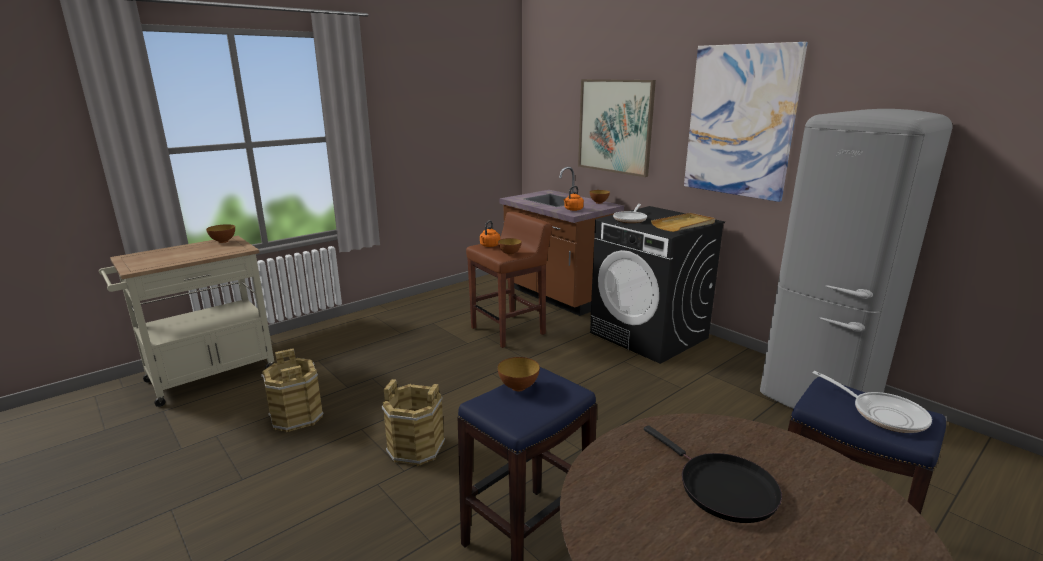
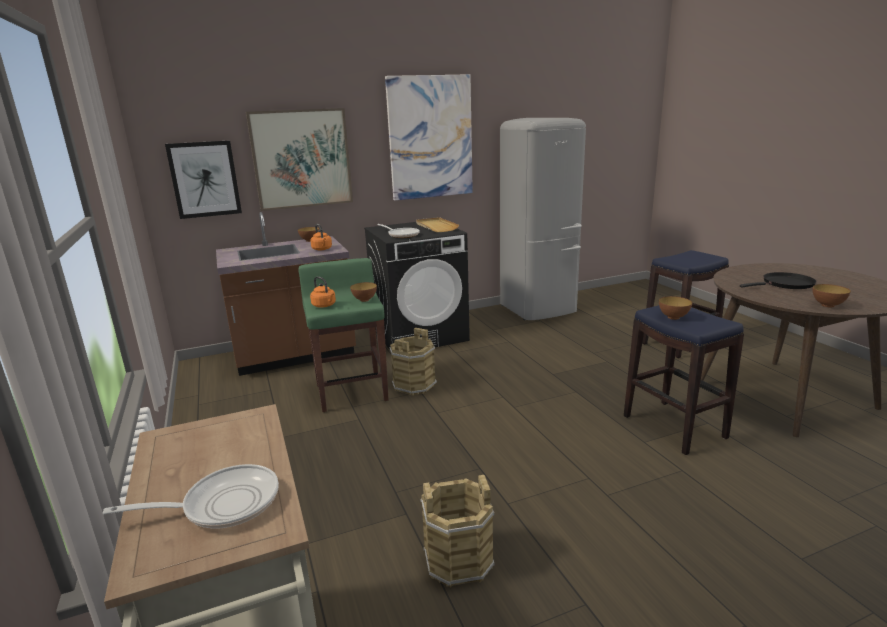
camera: 70 degrees left, 0 degrees up
bowl [206,224,235,243] -> bowl moved to [812,284,851,308]
brown bucket [382,379,445,466] -> brown bucket moved to [390,328,437,395]
brown stool [466,212,552,348] -> green stool [298,258,389,412]
frying pan [813,371,932,433] -> frying pan moved to [103,464,279,529]
none -> picture [165,140,242,219]

